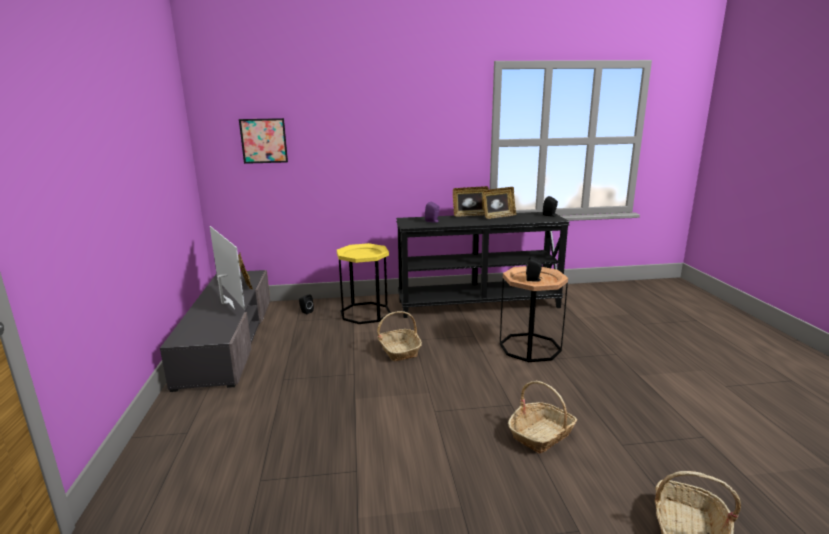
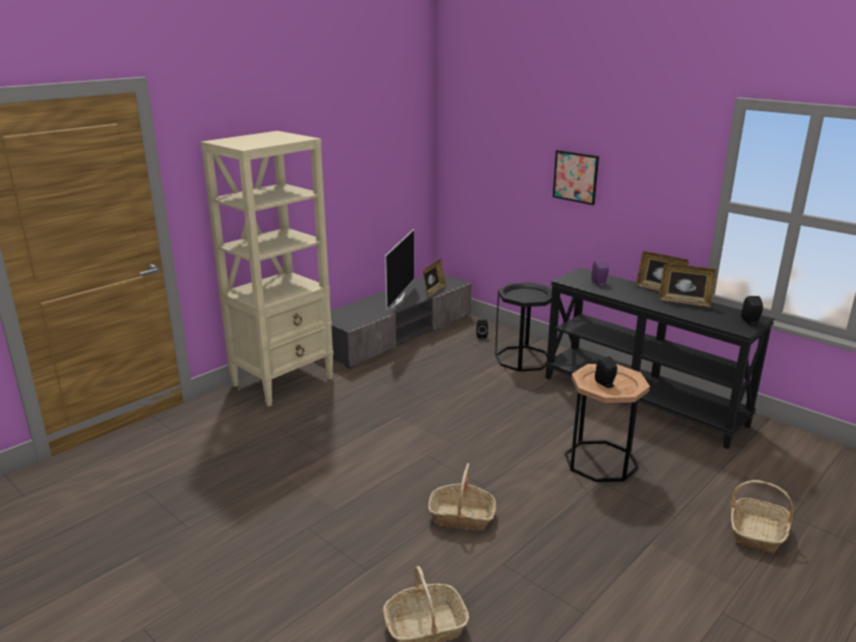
camera: 50 degrees right, 5 degrees up
picture [239,118,288,164] -> picture moved to [553,150,599,205]
yellow side table [337,243,391,324] -> black side table [495,282,552,372]
basket [377,311,422,361] -> basket moved to [731,480,793,554]
none -> beige bookcase [201,131,334,406]

